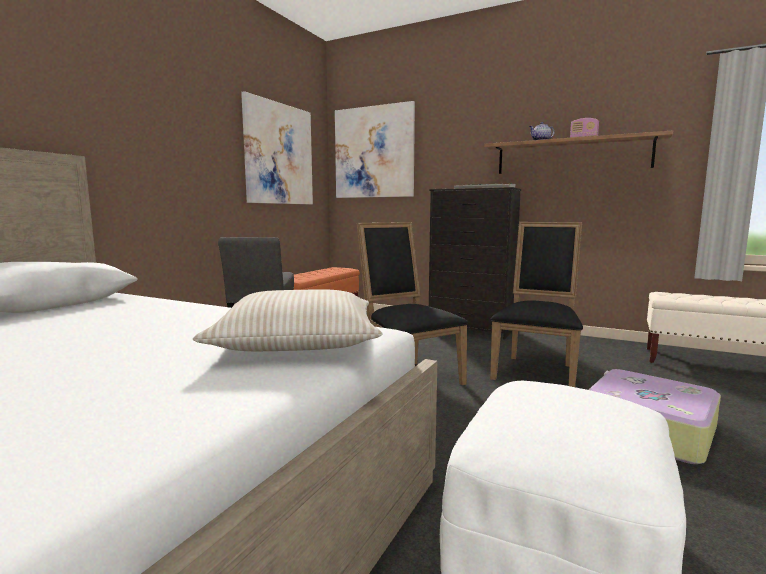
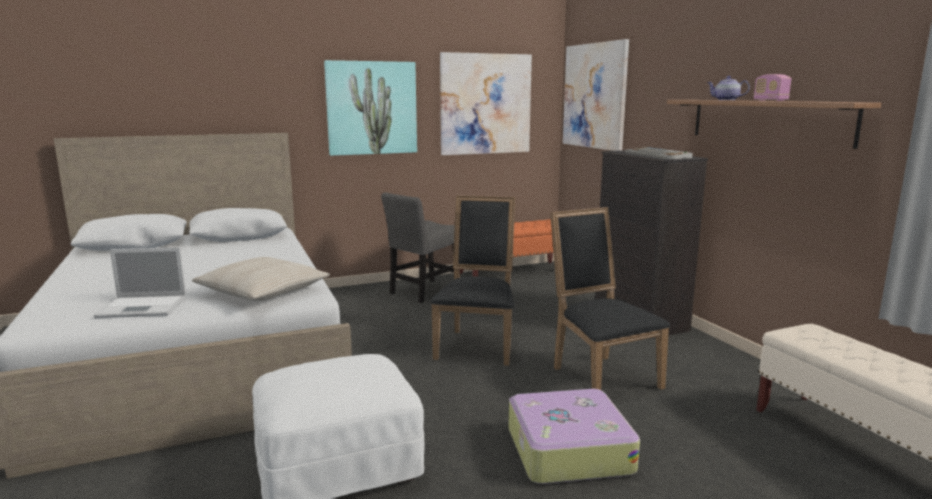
camera: 40 degrees right, 5 degrees up
black chair [490,222,583,387] -> black chair turned 90 degrees counterclockwise [550,207,670,390]
none -> laptop [94,247,186,318]
none -> picture [324,60,417,156]

